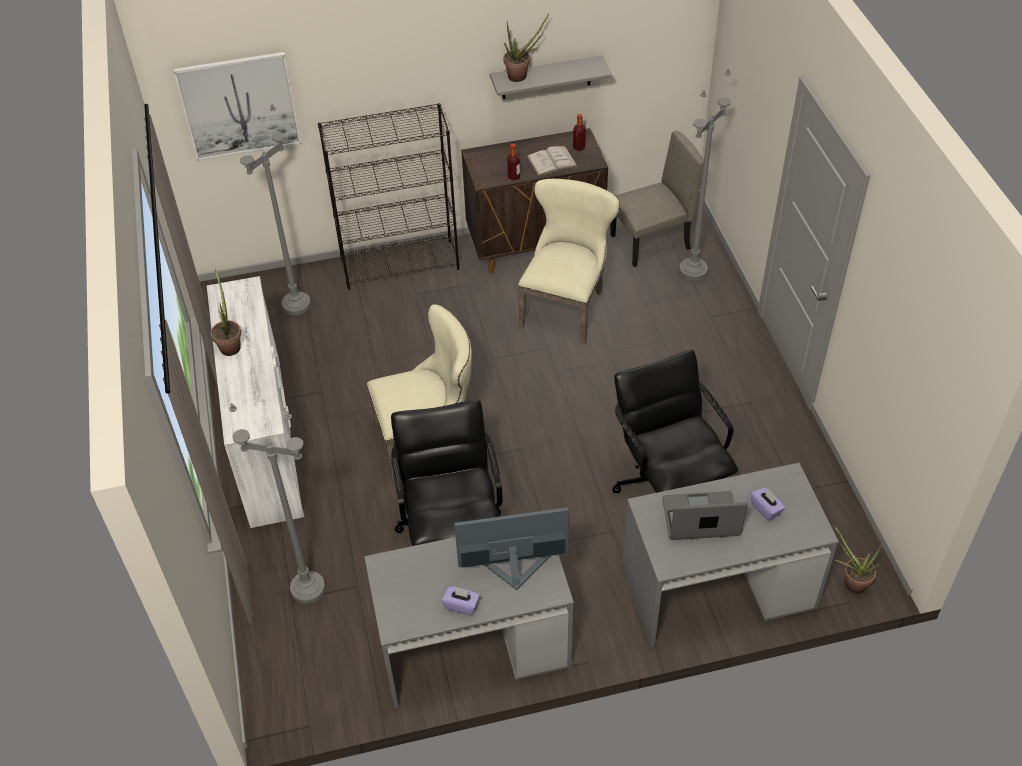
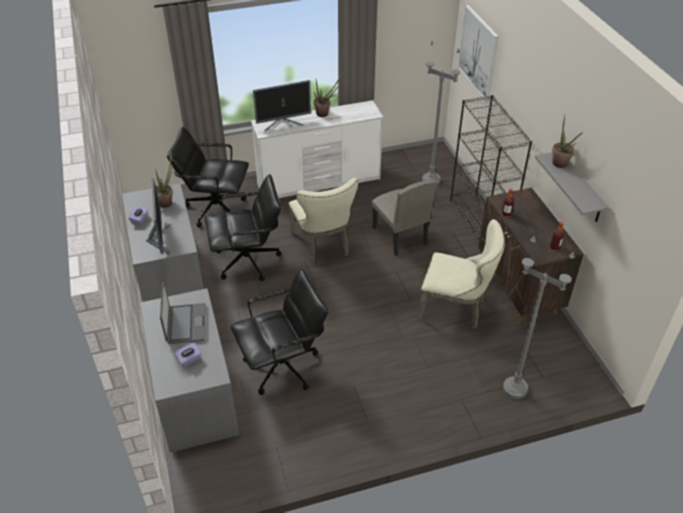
camera: 85 degrees right, 5 degrees down
grey floor lamp [229,403,325,604] -> black office chair [167,127,249,227]
white book [526,146,578,176] -> none
beige chair [610,131,704,267] -> beige chair moved to [372,180,437,256]
potted plant [833,525,883,594] -> potted plant moved to [155,151,173,208]
none -> monitor [253,80,311,131]

